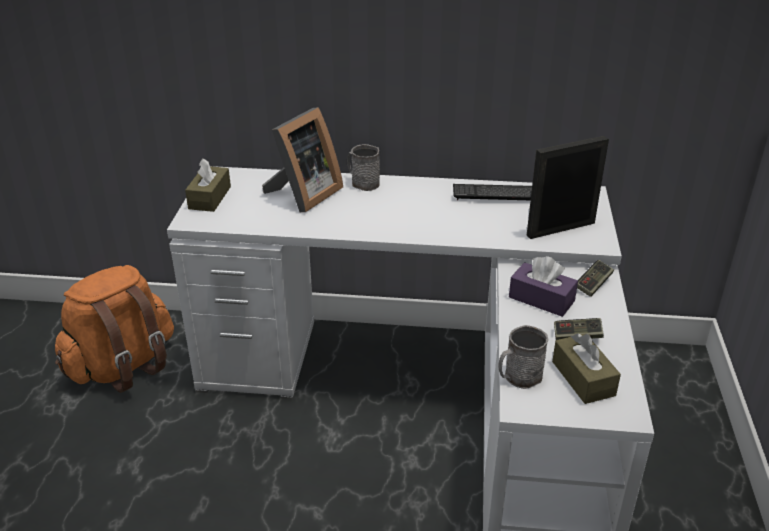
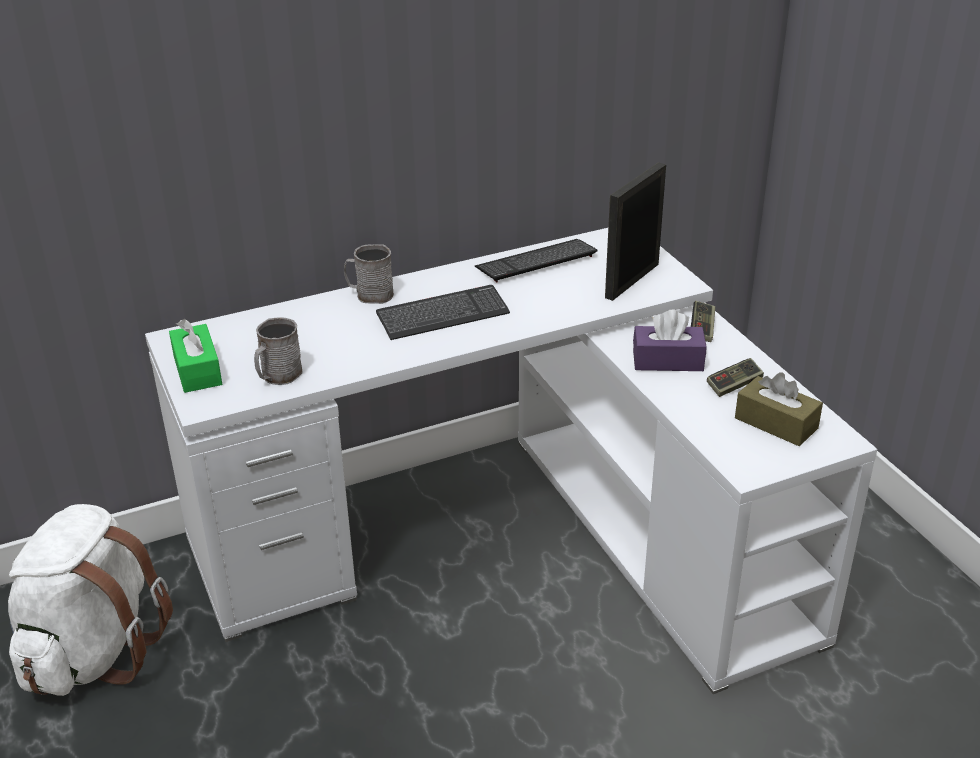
camera: 30 degrees left, 0 degrees up
orange backpack [55,265,174,393] -> white backpack [8,504,173,696]
brown tissue box [185,159,231,212] -> green tissue box [169,319,222,393]
picture frame [262,107,343,212] -> none
grey mug [498,325,548,389] -> grey mug moved to [254,317,303,385]
none -> keyboard [376,285,510,340]

